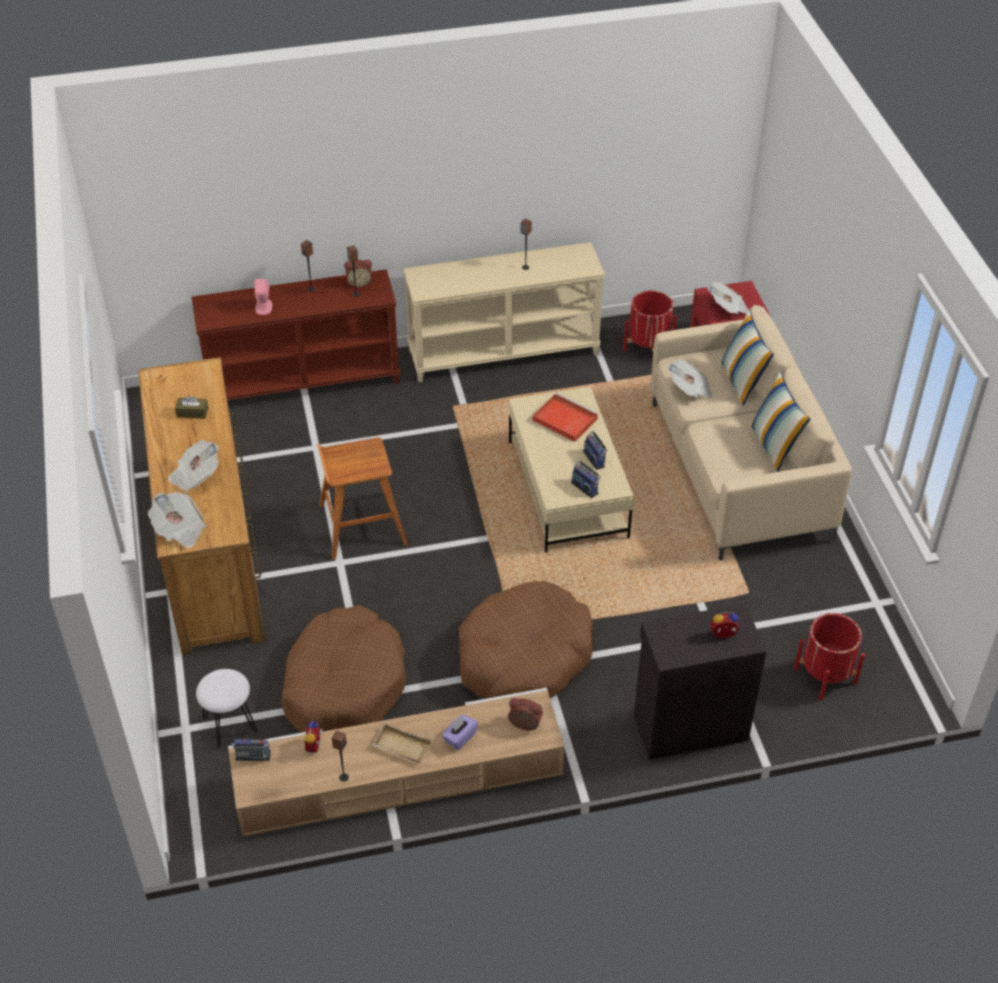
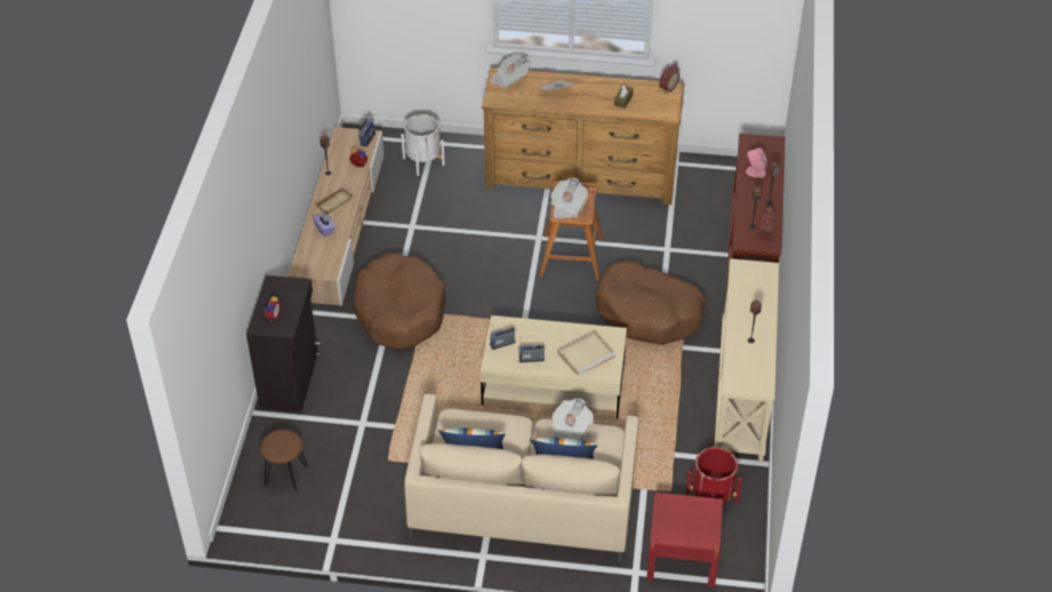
camera: 110 degrees right, 0 degrees up
white stool [196,669,258,750] -> white planter [401,114,445,176]
brown dog bed [281,605,406,733] -> brown dog bed moved to [596,261,706,345]
alarm clock [508,698,543,730] -> alarm clock moved to [659,65,680,93]
red tray [532,393,599,442] -> beige tray [557,331,616,376]
newspaper [707,282,749,315] -> newspaper moved to [550,178,588,219]
red planter [794,613,865,701] -> brown stool [260,429,308,492]

